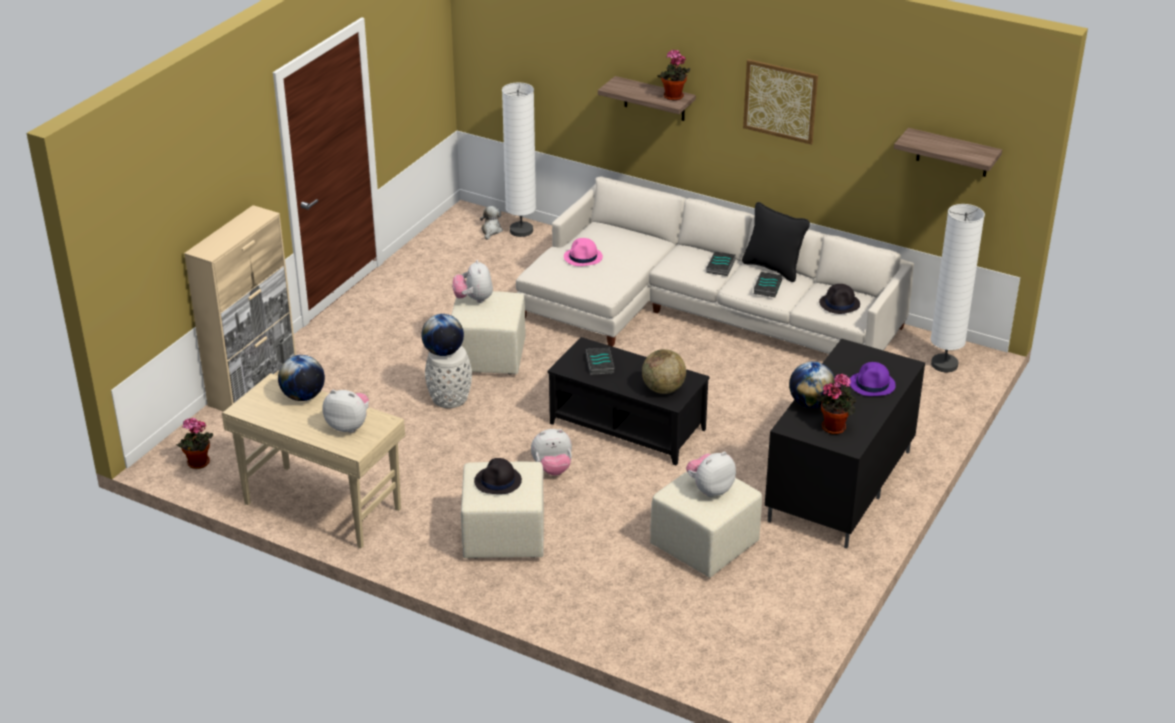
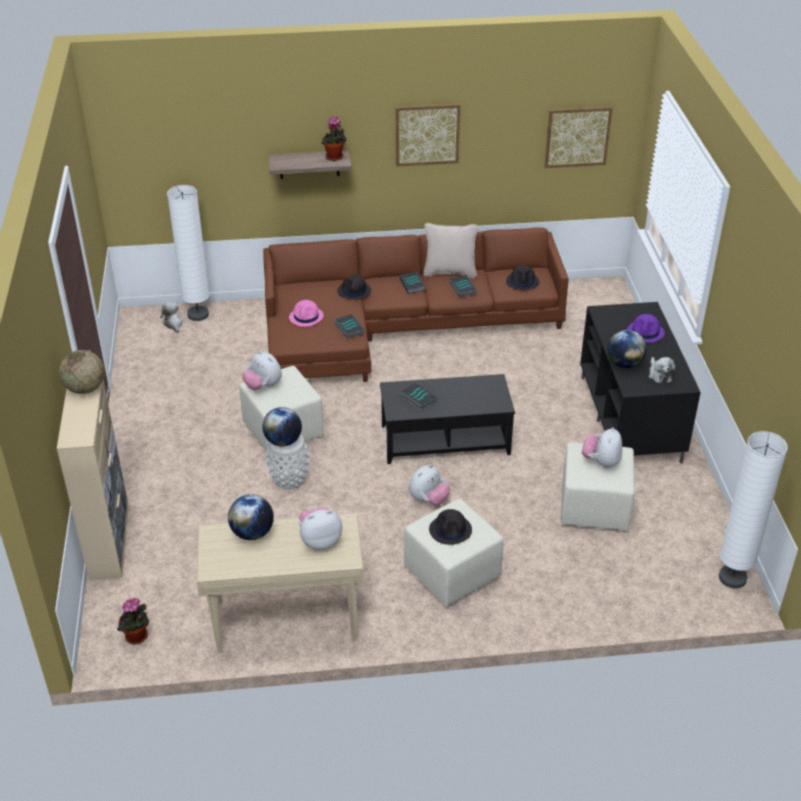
camera: 35 degrees left, 5 degrees up
white sofa [516,176,914,354] -> brown sofa [263,227,569,382]
globe [642,349,686,394] -> globe moved to [59,350,105,394]
black pillow [742,202,810,282] -> beige pillow [424,223,478,278]
potted plant [816,374,856,434] -> plush toy [649,357,676,384]
shelf [894,128,1002,177] -> picture [544,107,613,168]
white floor lamp [930,204,985,372] -> white floor lamp moved to [719,431,788,588]
none -> book [335,314,364,339]
none -> black hat [337,274,371,300]

